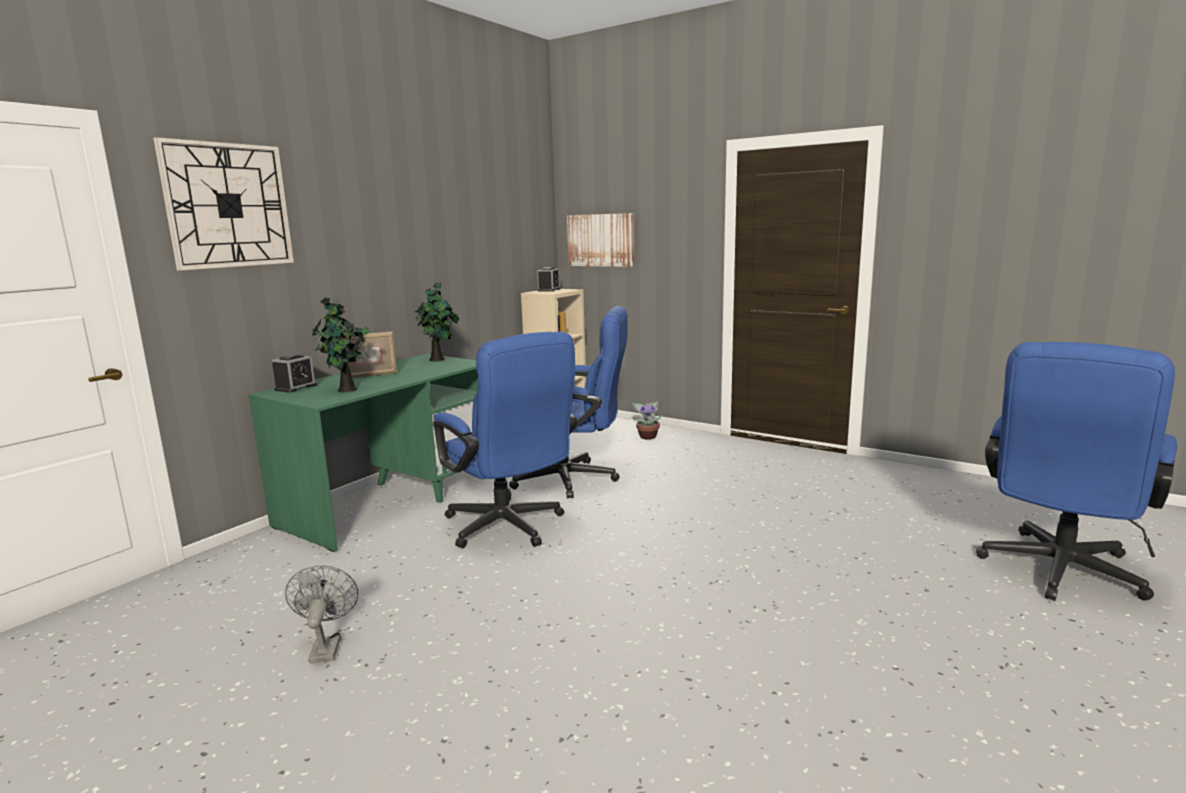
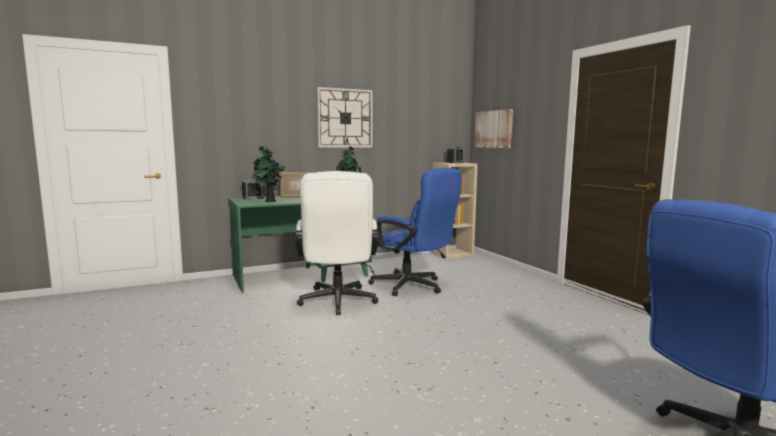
camera: 30 degrees right, 5 degrees down
wall clock [153,137,294,271] -> wall clock moved to [317,87,372,147]
grey fan [285,565,358,664] -> none
blue office chair [434,331,578,548] -> white office chair [295,171,378,315]
potted plant [631,399,663,440] -> none

